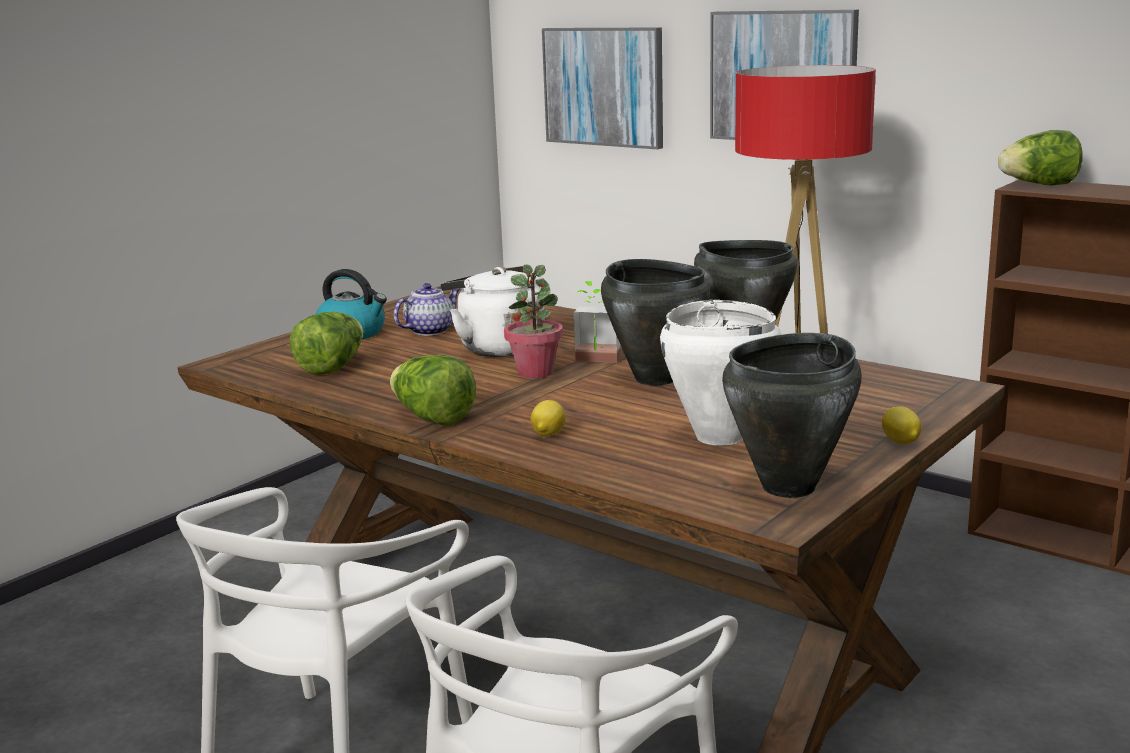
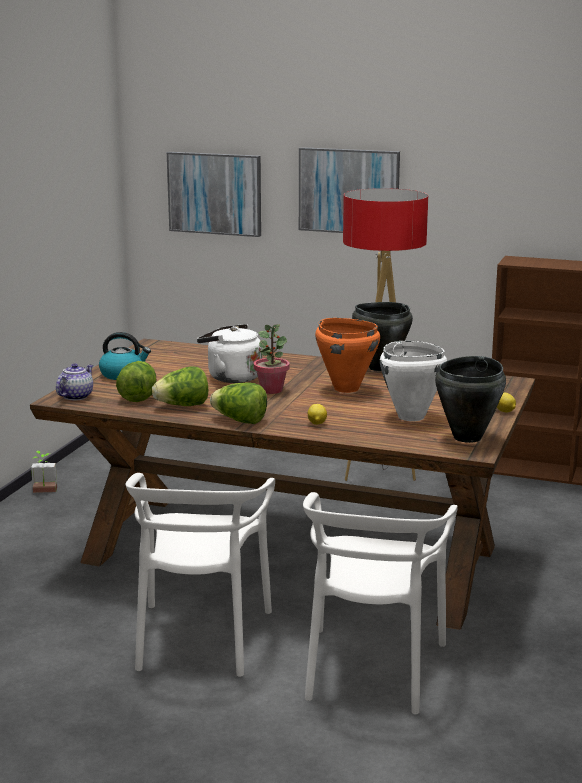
camera: 20 degrees left, 0 degrees up
teapot [394,283,460,336] -> teapot moved to [56,363,93,400]
potted plant [574,281,622,363] -> potted plant moved to [31,451,57,493]
black cooking pot [601,259,710,385] -> orange cooking pot [315,318,380,393]
lettuce [998,130,1083,185] -> lettuce moved to [152,366,208,406]

